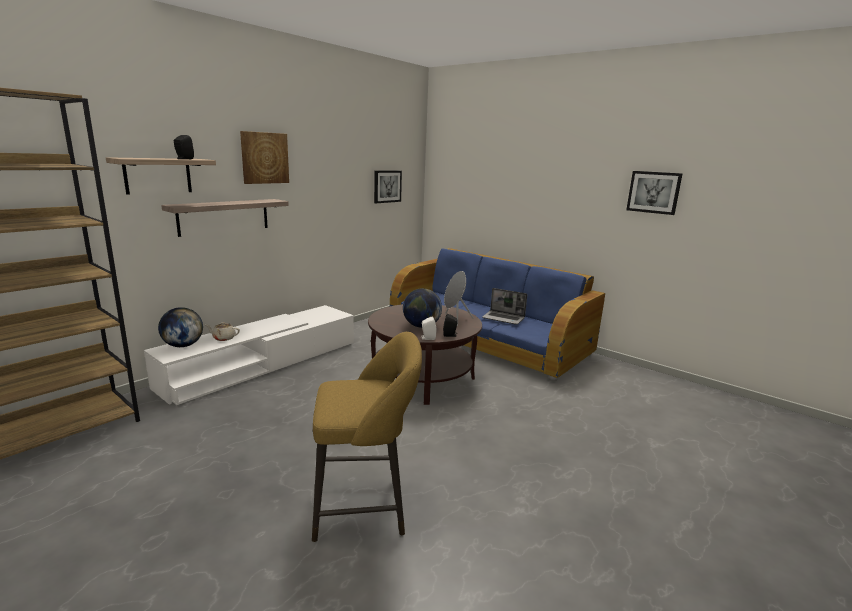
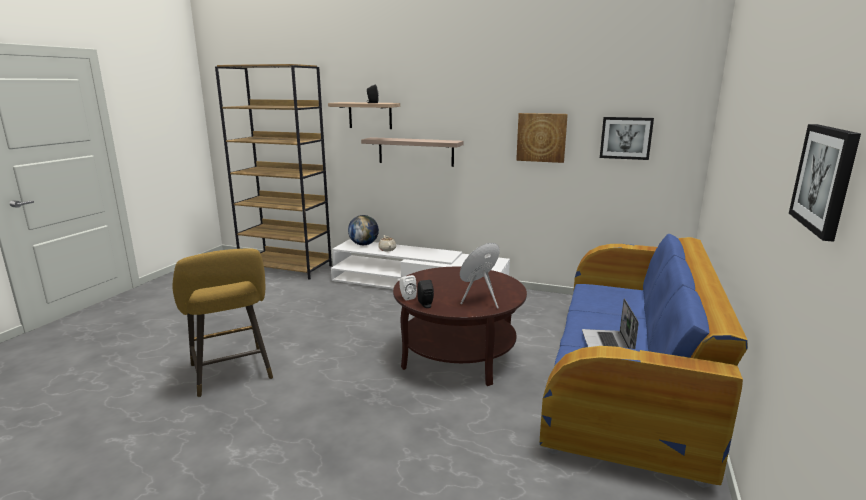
camera: 70 degrees right, 0 degrees up
picture [240,131,289,184] -> picture moved to [516,113,568,163]
globe [403,288,442,328] -> none

